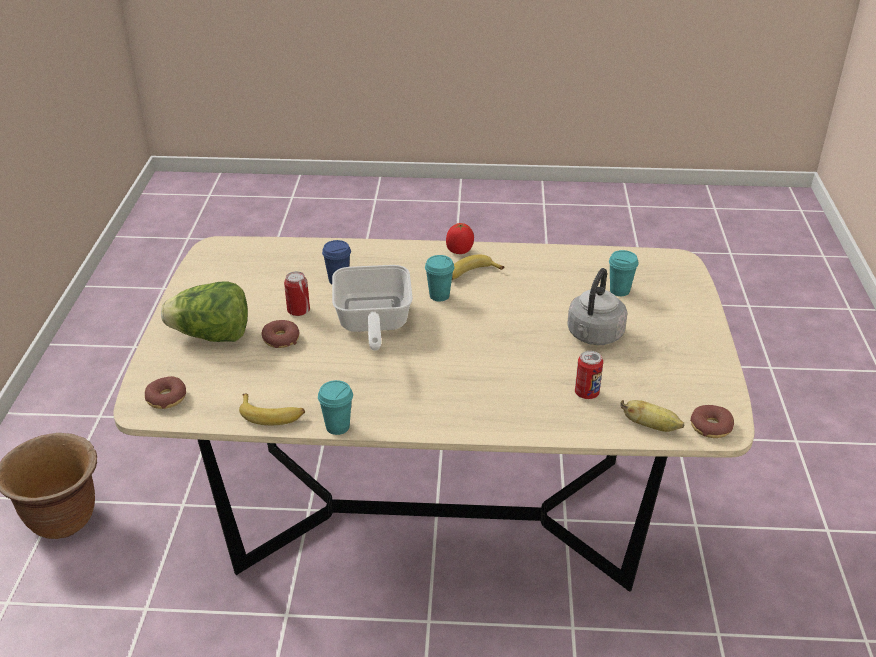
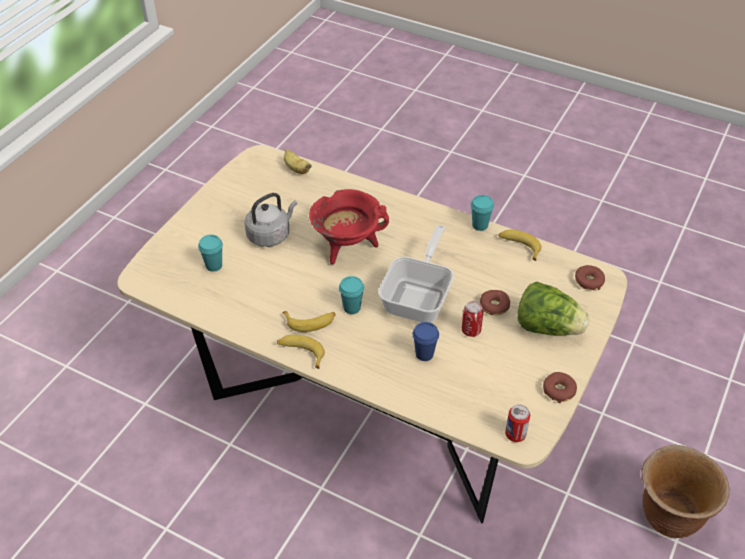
camera: 155 degrees left, 10 degrees up
tomato [446,223,474,254] -> banana [277,335,325,369]
can [575,351,603,399] -> can moved to [505,404,530,442]
donut [690,405,734,438] -> donut moved to [543,372,577,403]
none -> red cooking pot [309,189,389,264]

